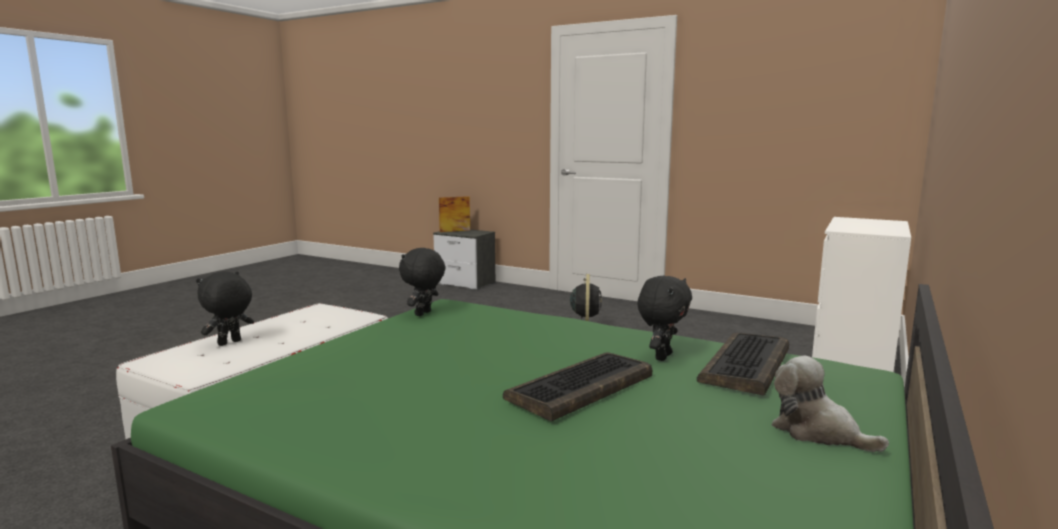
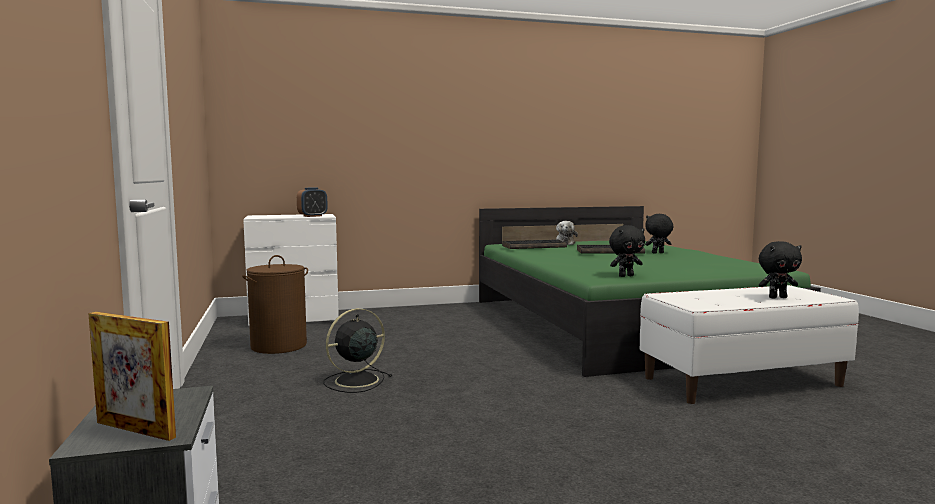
camera: 135 degrees left, 5 degrees down
black plush toy [637,276,692,361] -> black plush toy moved to [645,214,673,253]
none -> brown laundry basket [242,255,308,354]
none -> alarm clock [297,188,328,217]

